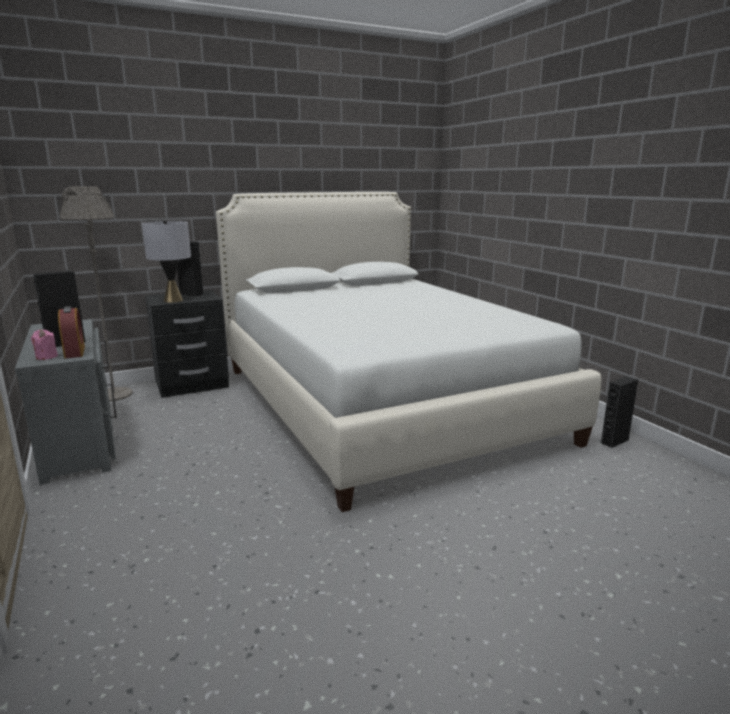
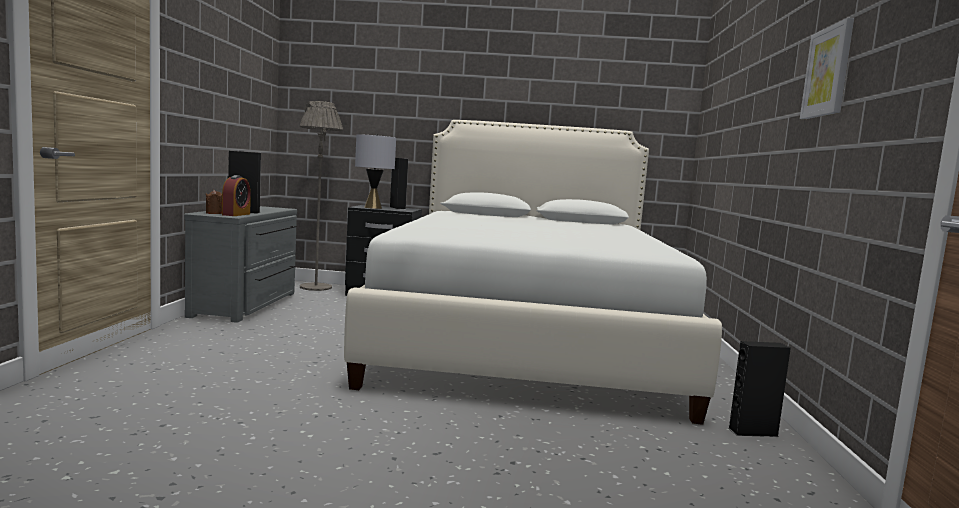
camera: 30 degrees right, 10 degrees down
pink candle [31,329,58,360] -> brown candle [206,190,222,214]
none -> picture [800,18,854,119]

